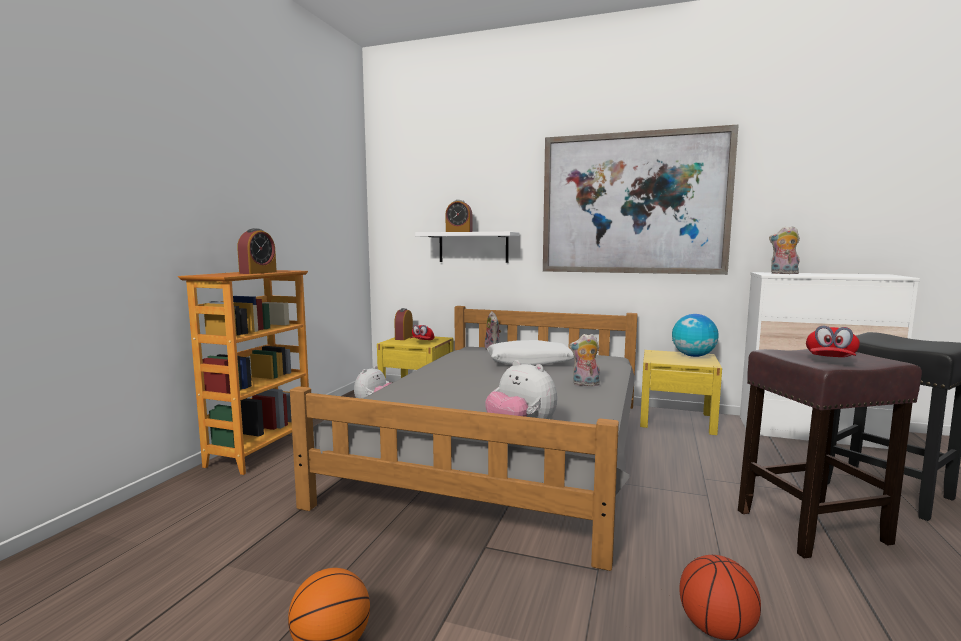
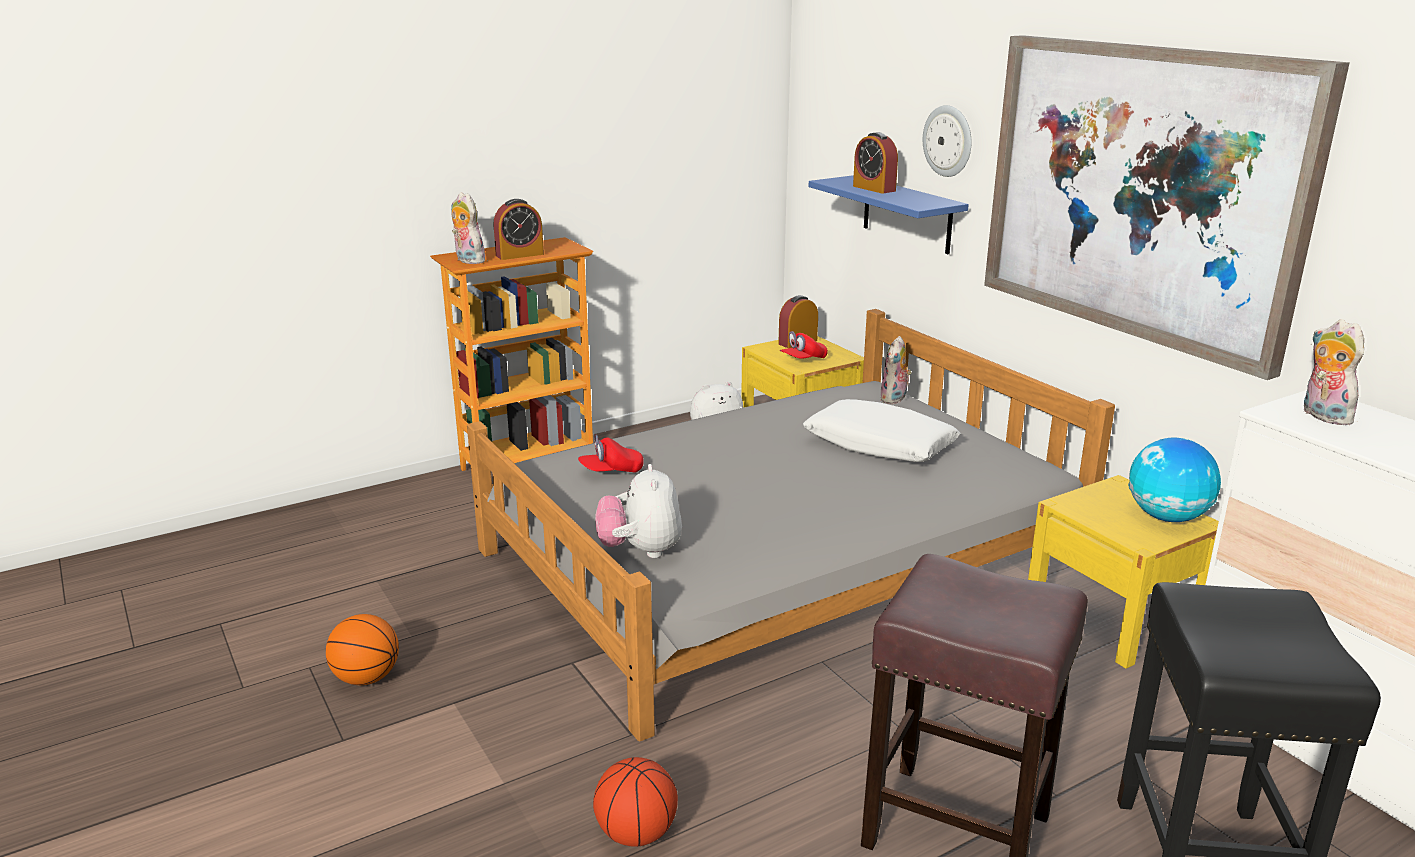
camera: 40 degrees right, 15 degrees up
white shelf [415,232,520,263] -> blue shelf [809,175,969,254]
plush toy [569,334,600,386] -> plush toy moved to [451,192,485,264]
red cap [806,326,860,357] -> red cap moved to [578,435,644,473]
none -> wall clock [923,105,971,177]

